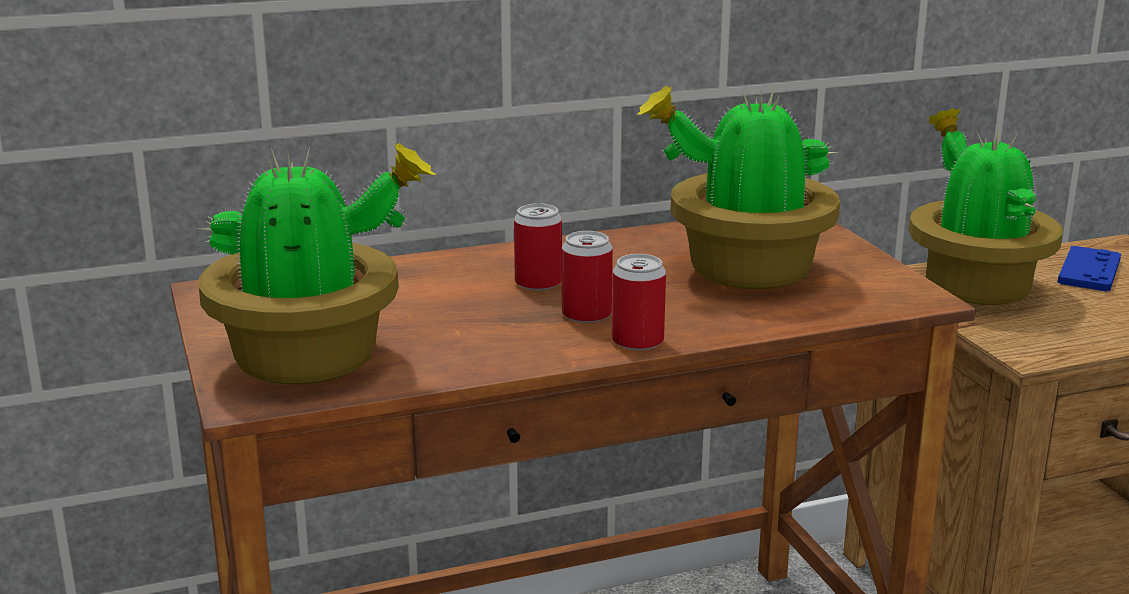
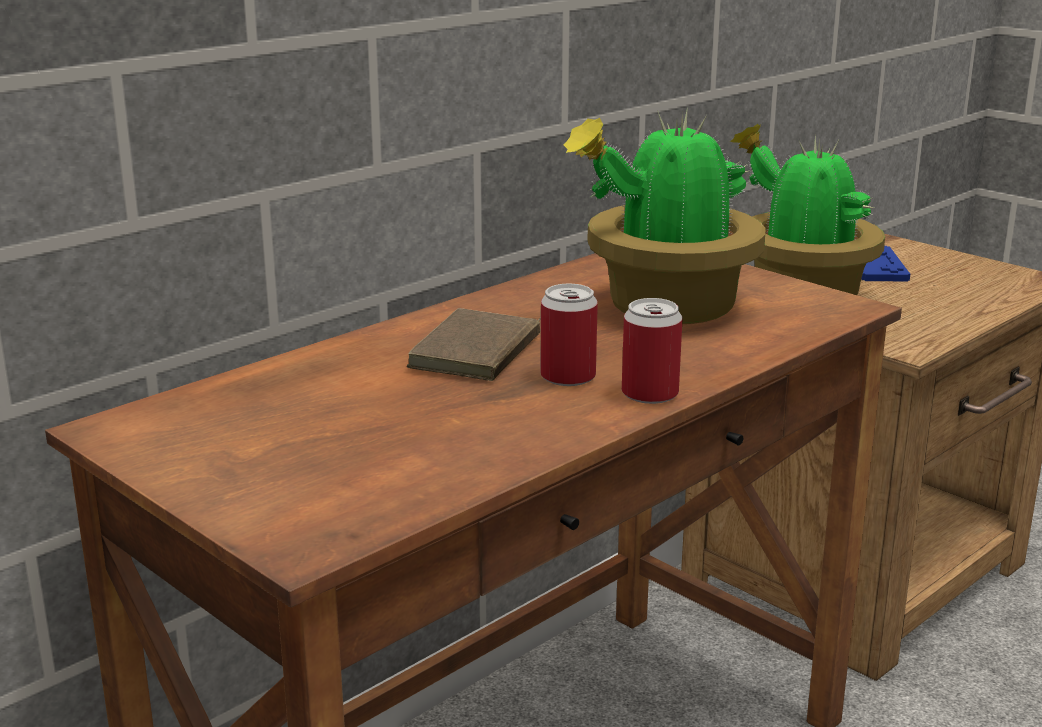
camera: 25 degrees left, 0 degrees up
potted plant [196,143,436,385] -> none
can [514,203,562,291] -> brown book [407,308,541,381]

